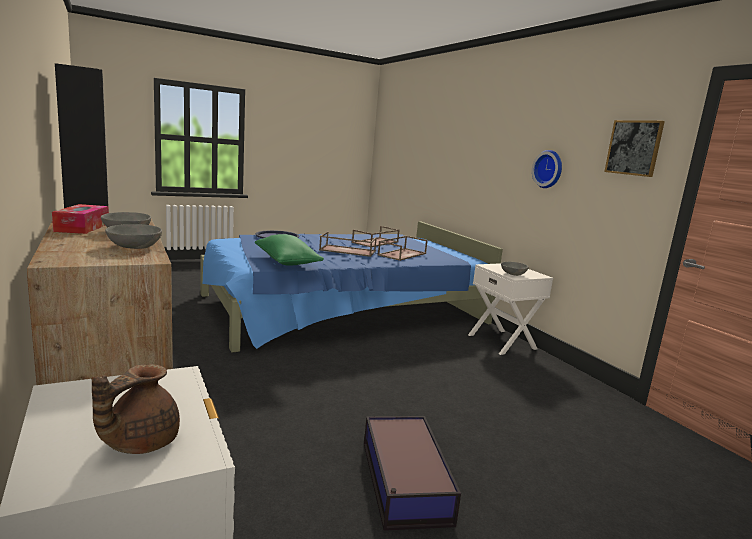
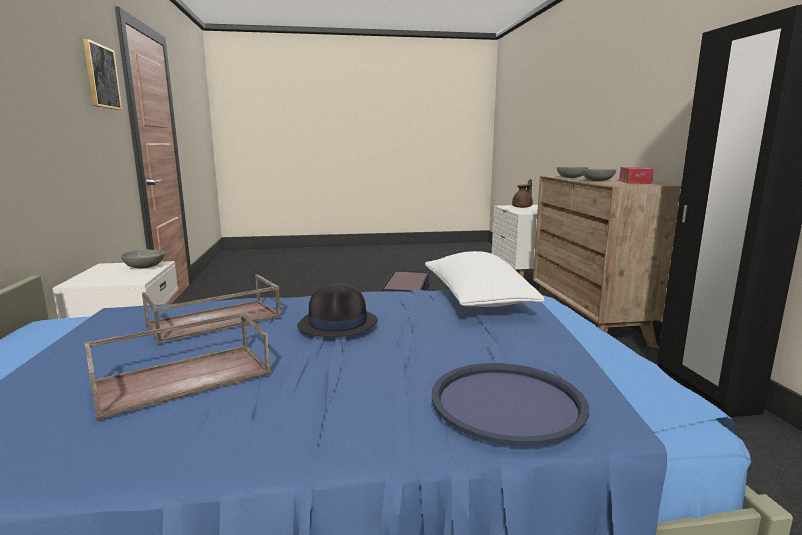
camera: 160 degrees left, 0 degrees up
green pillow [255,234,324,265] -> white pillow [425,251,545,307]
brown tray [319,232,377,257] -> black hat [297,283,378,337]
wall clock [532,150,562,188] -> none

